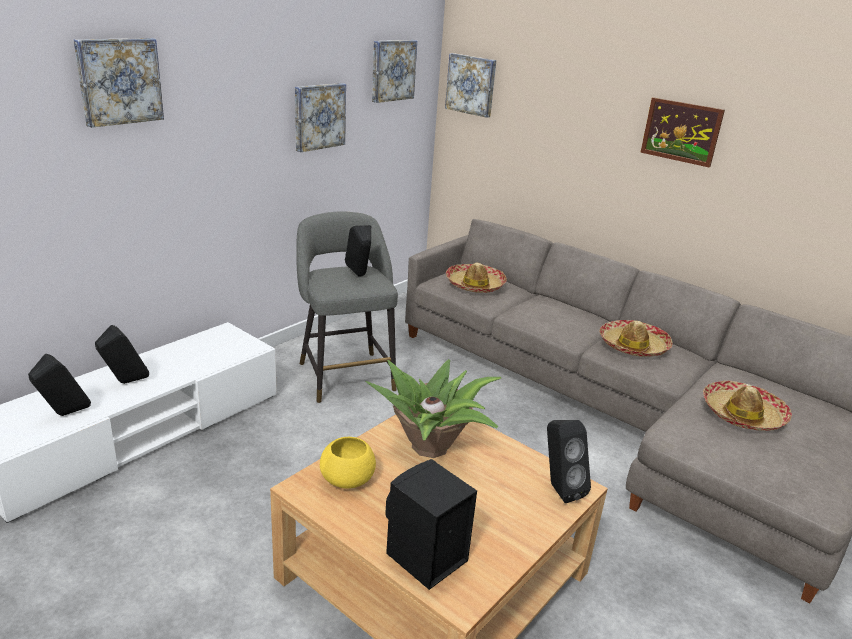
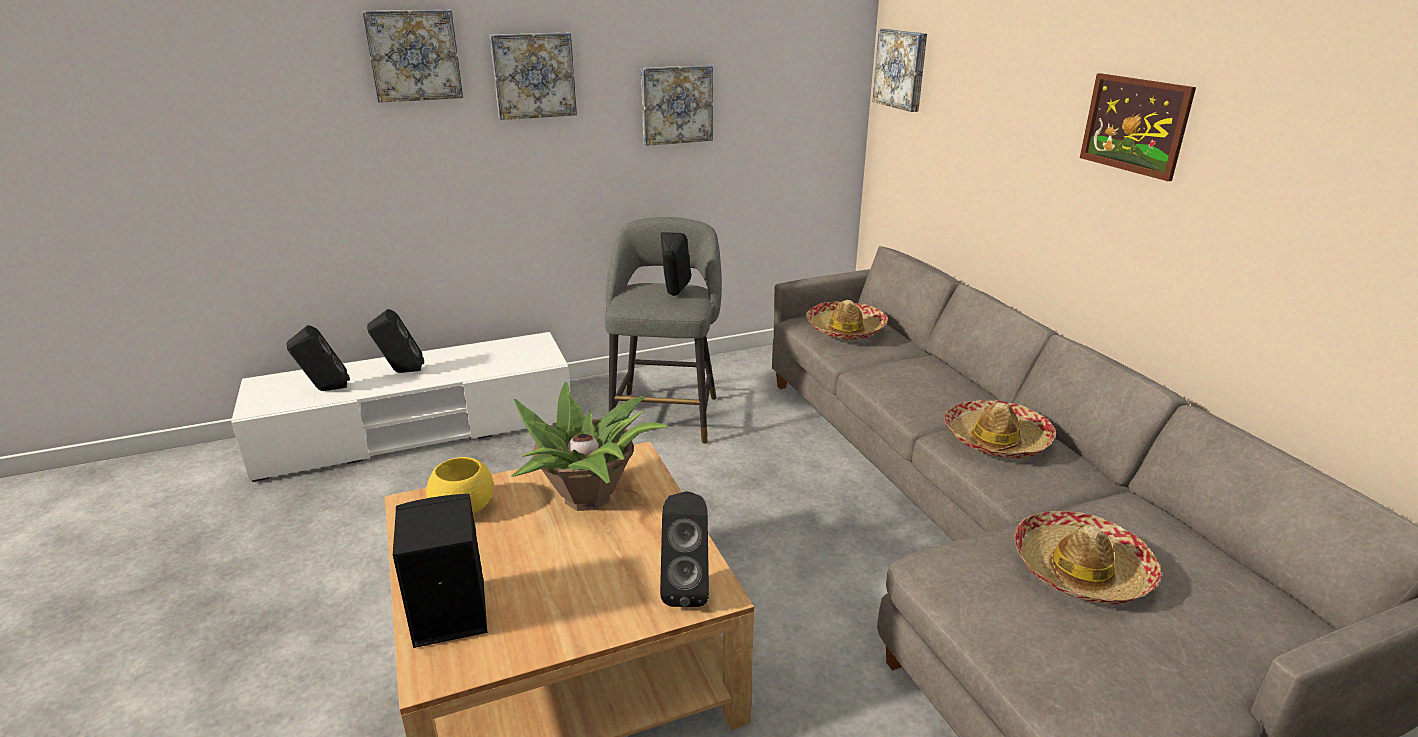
camera: 30 degrees right, 0 degrees up
picture [372,40,417,103] -> picture moved to [490,32,577,120]

